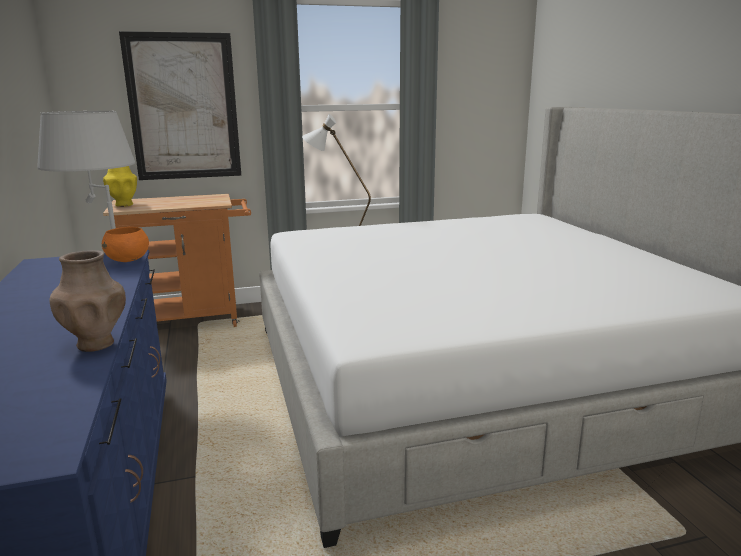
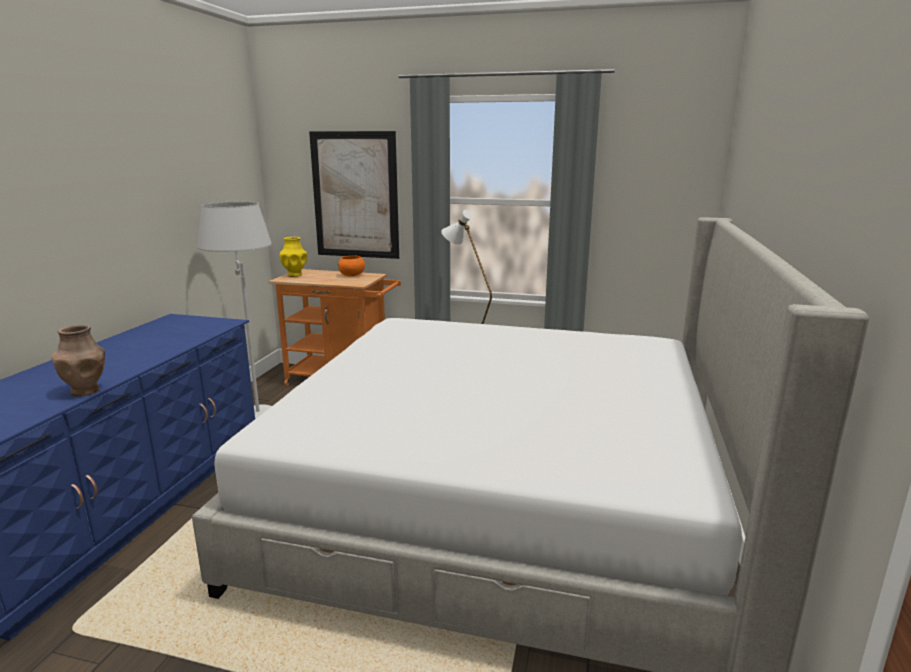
camera: 30 degrees right, 0 degrees up
orange bowl [102,227,149,262] -> orange bowl moved to [338,256,365,277]

